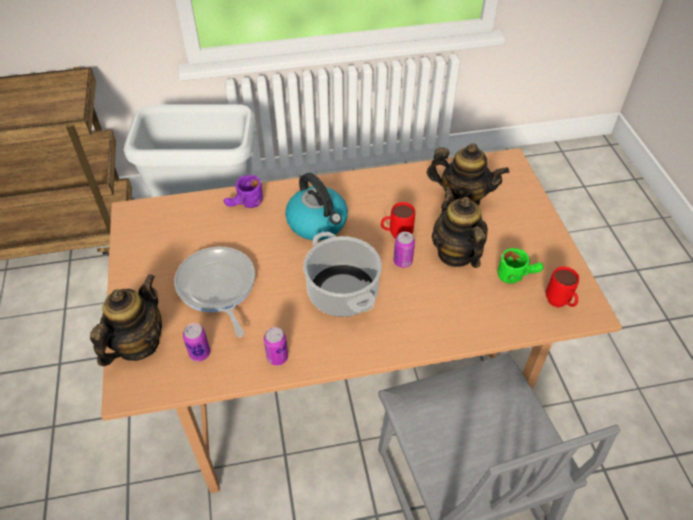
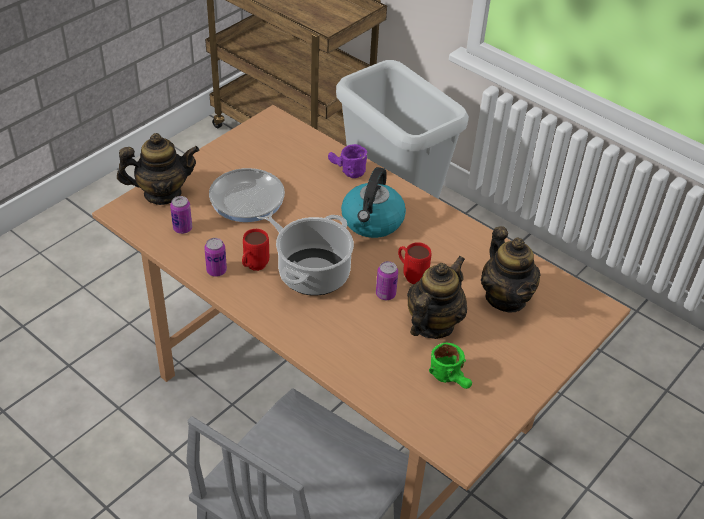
camera: 50 degrees right, 5 degrees down
frying pan [174,247,255,337] -> frying pan turned 60 degrees counterclockwise [209,168,285,233]
red mug [546,267,579,307] -> red mug moved to [242,229,269,271]

